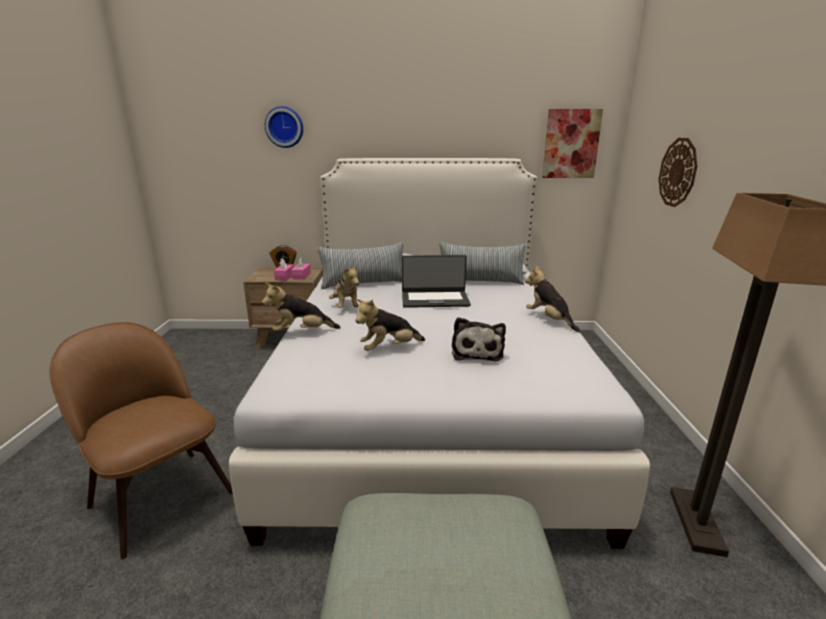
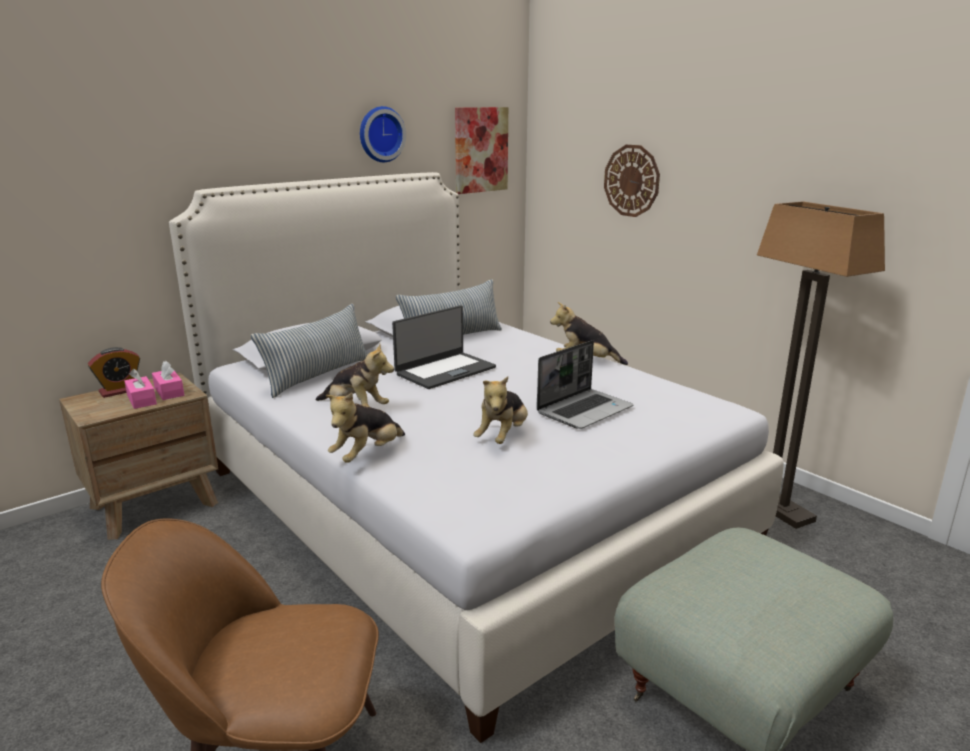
camera: 40 degrees left, 0 degrees up
wall clock [265,106,303,148] -> wall clock moved to [360,106,406,162]
plush toy [452,317,506,362] -> laptop [537,340,634,429]

